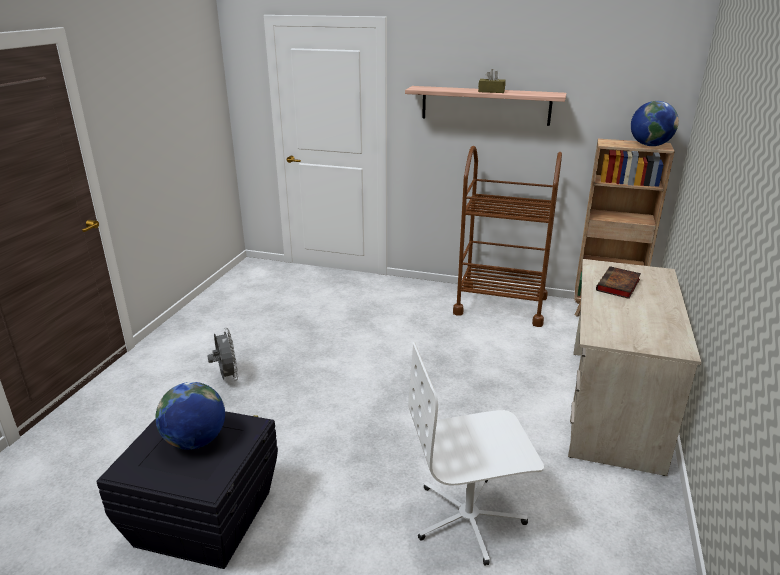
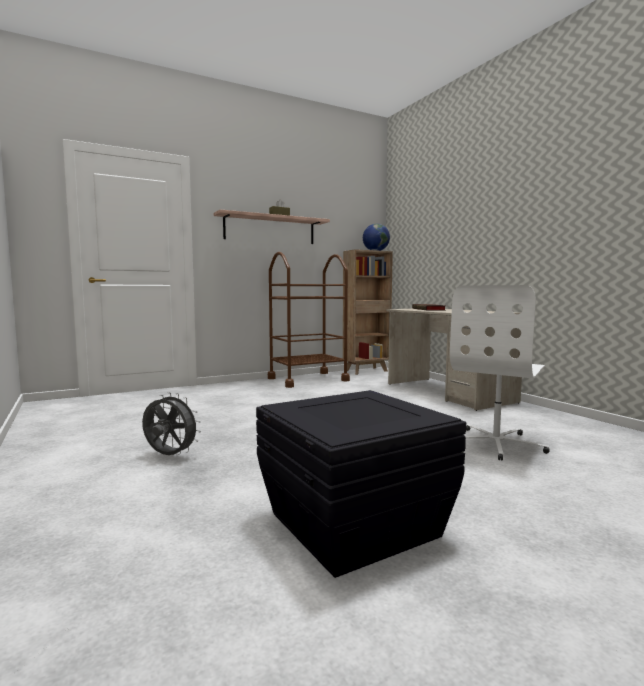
camera: 45 degrees left, 20 degrees down
globe [155,382,225,450] -> none

